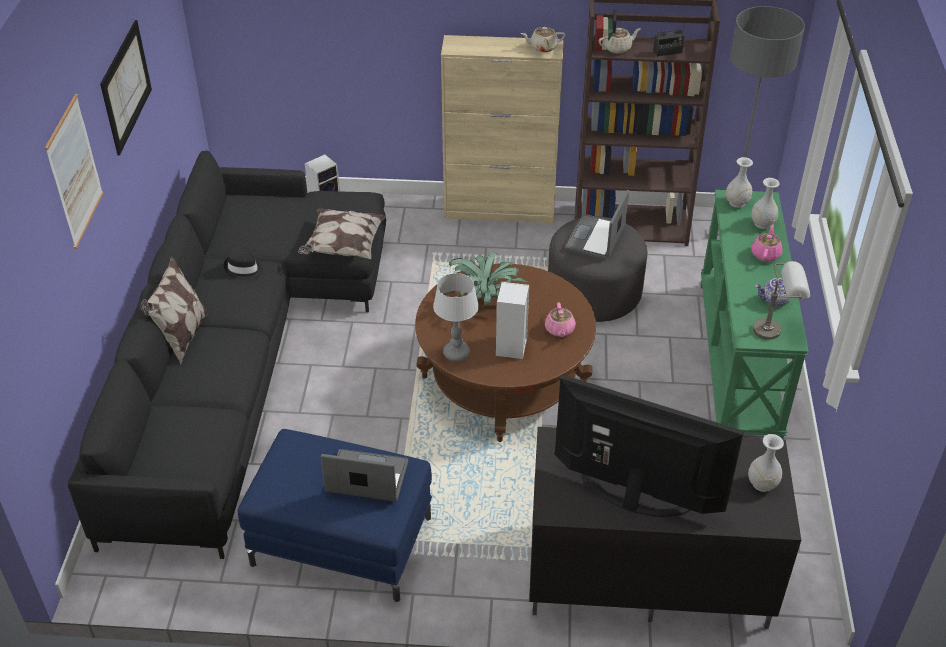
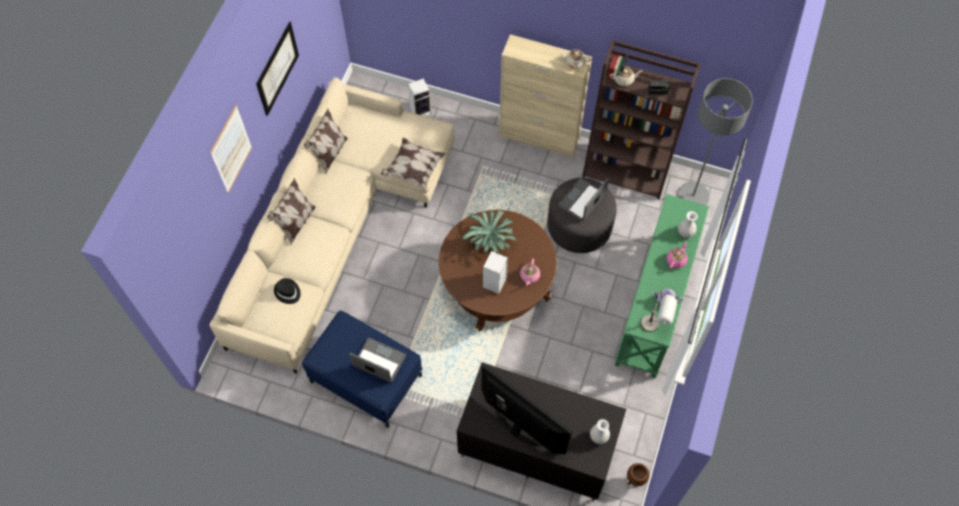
camera: 15 degrees right, 20 degrees up
black sofa [68,151,386,559] -> beige sofa [210,77,455,373]
black hat [224,245,263,280] -> black hat moved to [274,278,300,304]
table lamp [433,273,479,361] -> none
white vase [726,157,753,208] -> none
none -> pillow [304,108,348,174]
none -> brown planter [627,463,649,486]

